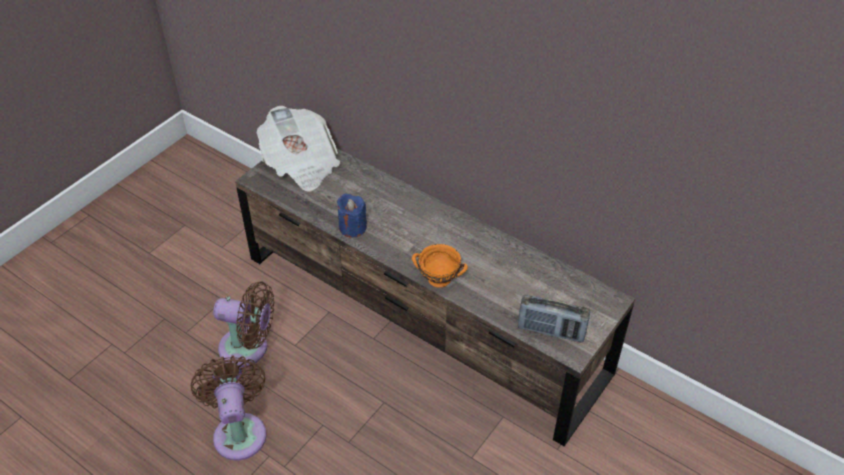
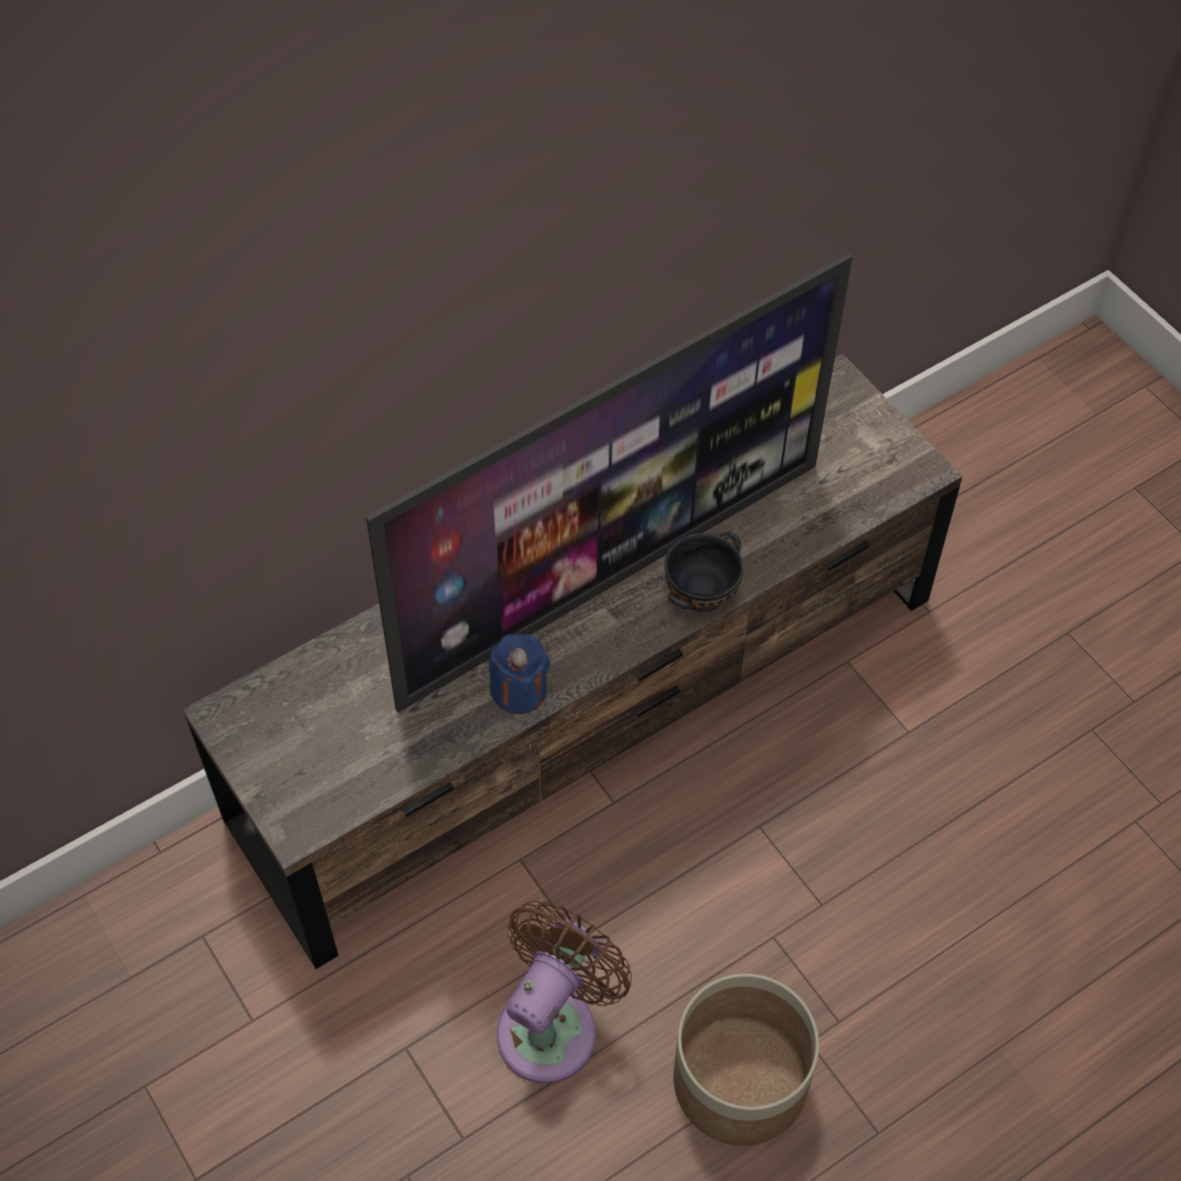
camera: 70 degrees left, 10 degrees up
brown fan [191,356,266,460] -> planter [673,973,819,1146]
newspaper [257,106,340,191] -> none
orange bowl [412,244,468,288] -> black bowl [665,532,744,612]
radio [518,294,590,342] -> none
none -> television [366,253,853,713]

